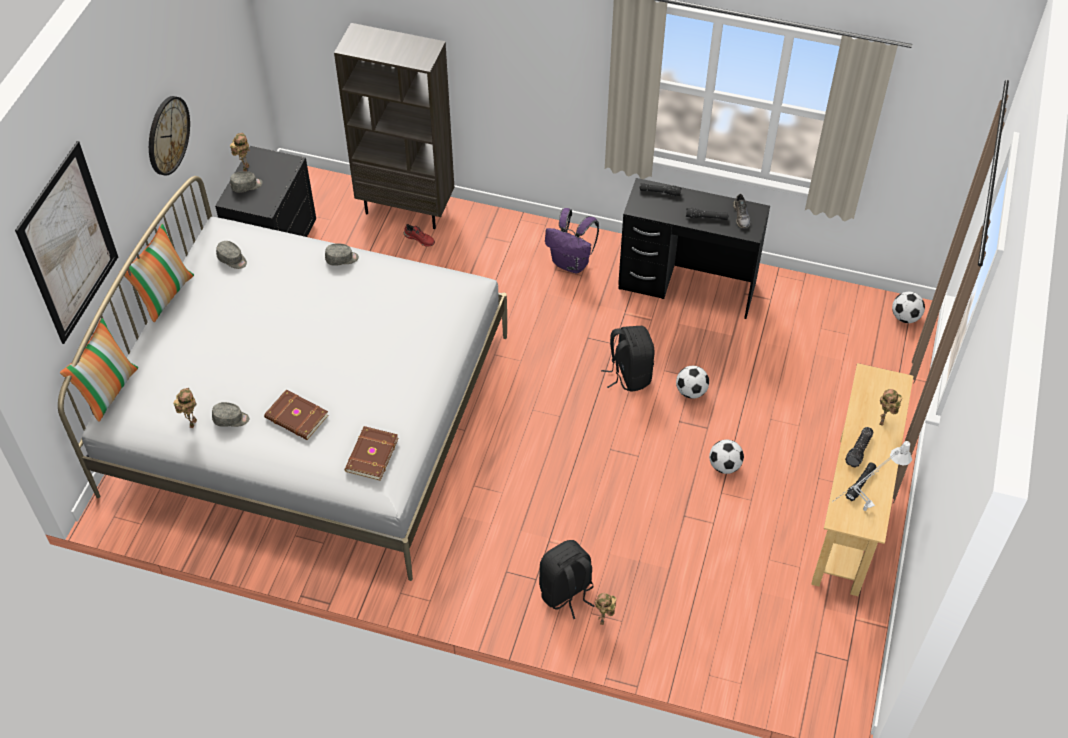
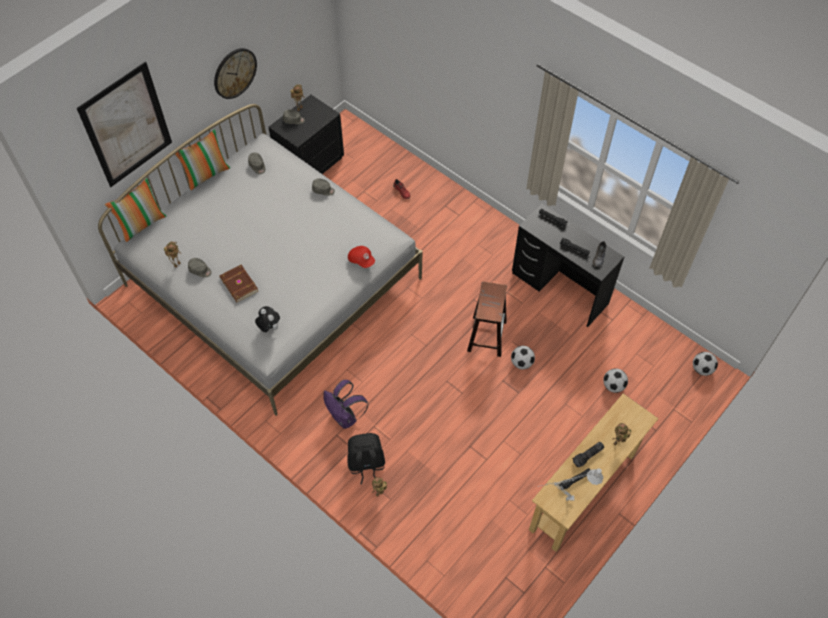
camera: 25 degrees right, 5 degrees up
brown bookcase [334,23,454,229] -> none
brown book [345,426,399,481] -> plush toy [255,306,280,332]
purple backpack [545,208,599,273] -> purple backpack moved to [323,380,369,429]
black backpack [601,326,654,392] -> brown stool [467,282,507,357]
football [709,440,744,474] -> football moved to [603,368,628,393]
none -> red cap [348,246,375,268]

